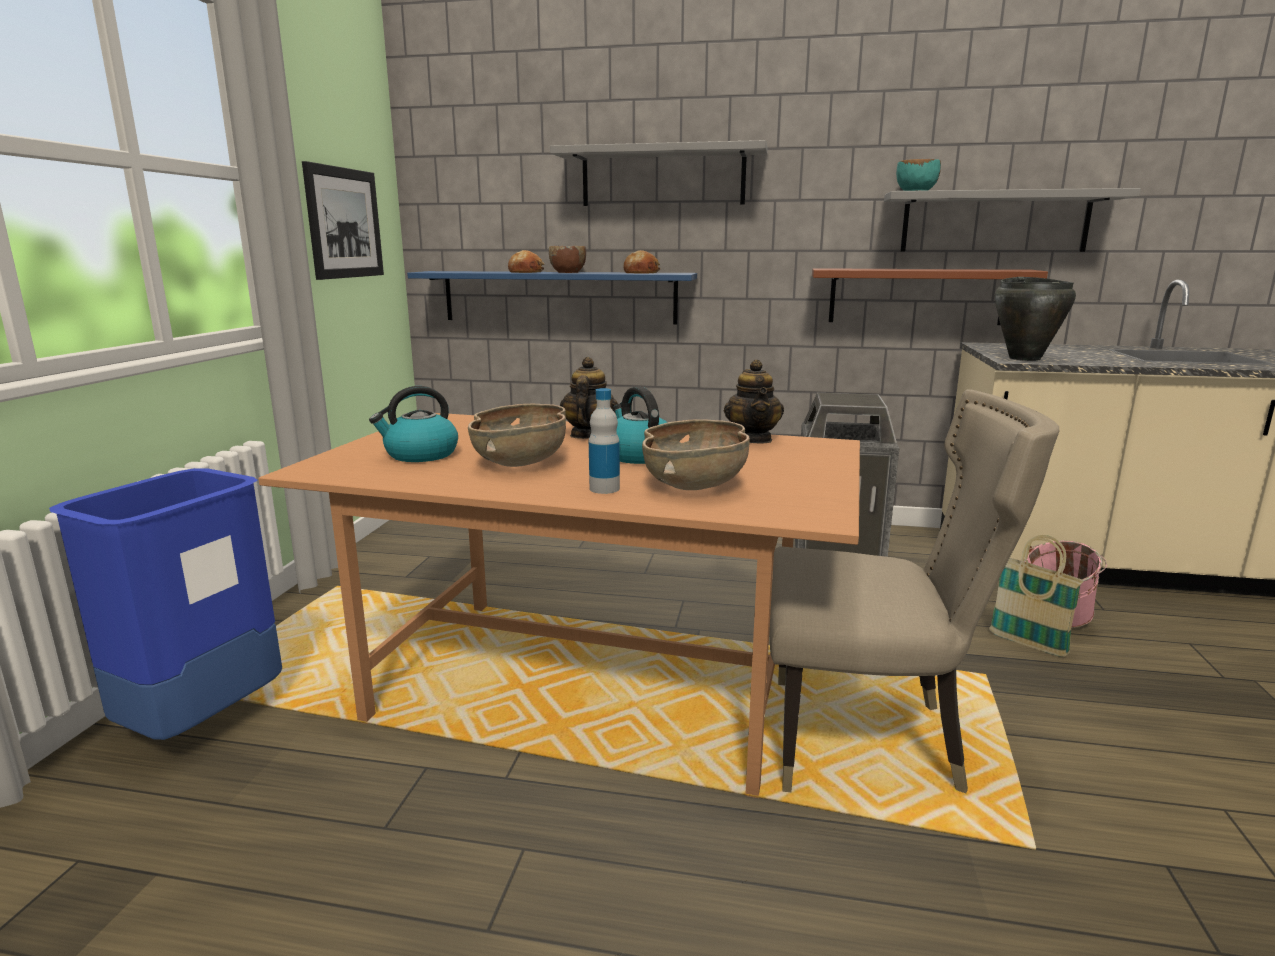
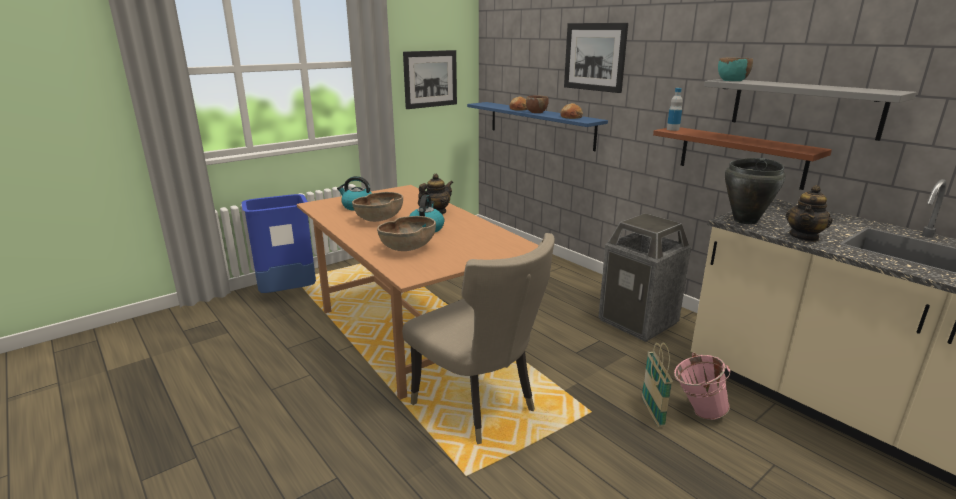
camera: 40 degrees right, 5 degrees up
grey shelf [550,140,767,206] -> picture [564,23,628,93]
bottle [589,388,620,494] -> bottle moved to [667,88,683,131]
teapot [724,359,784,444] -> teapot moved to [786,185,832,242]

